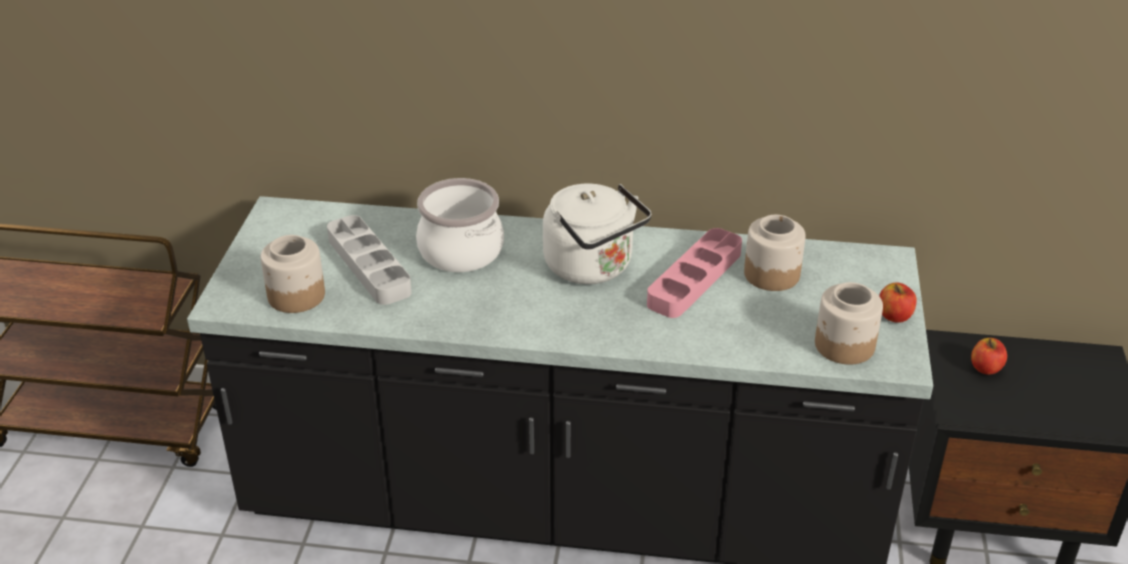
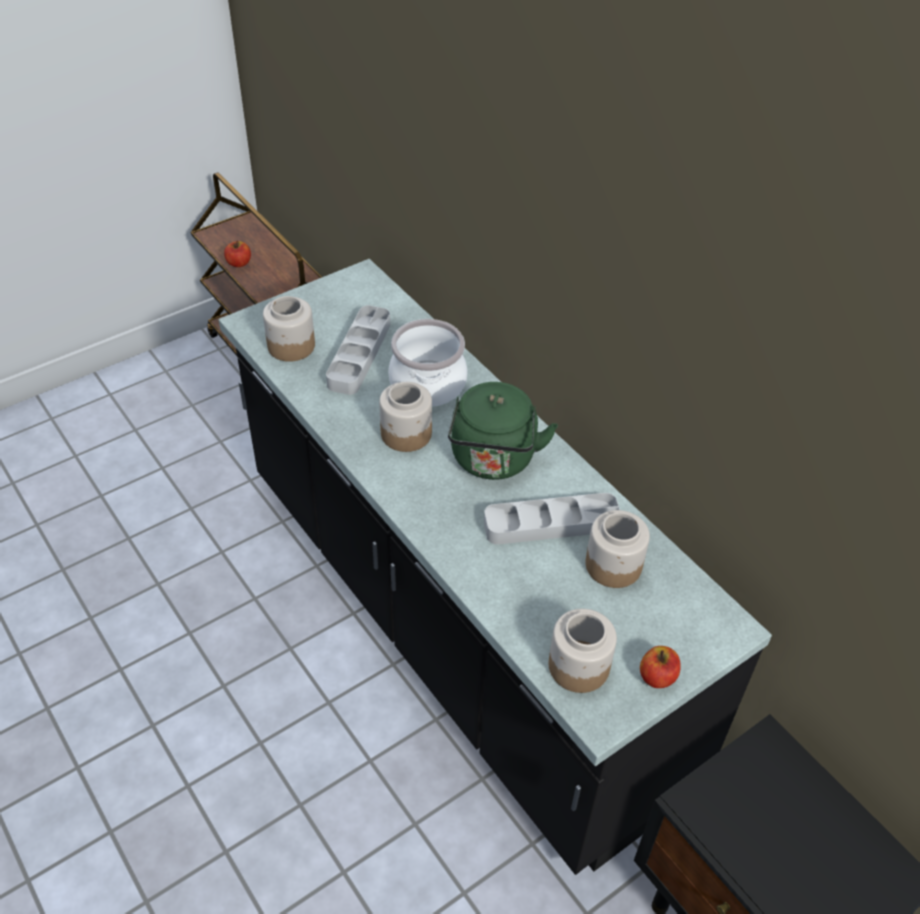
camera: 45 degrees right, 10 degrees up
white kettle [543,184,652,284] -> green kettle [448,382,558,480]
pink tray [647,228,742,318] -> grey tray [484,493,620,544]
apple [971,338,1007,375] -> apple moved to [224,241,251,267]
none -> jar [379,382,432,452]

